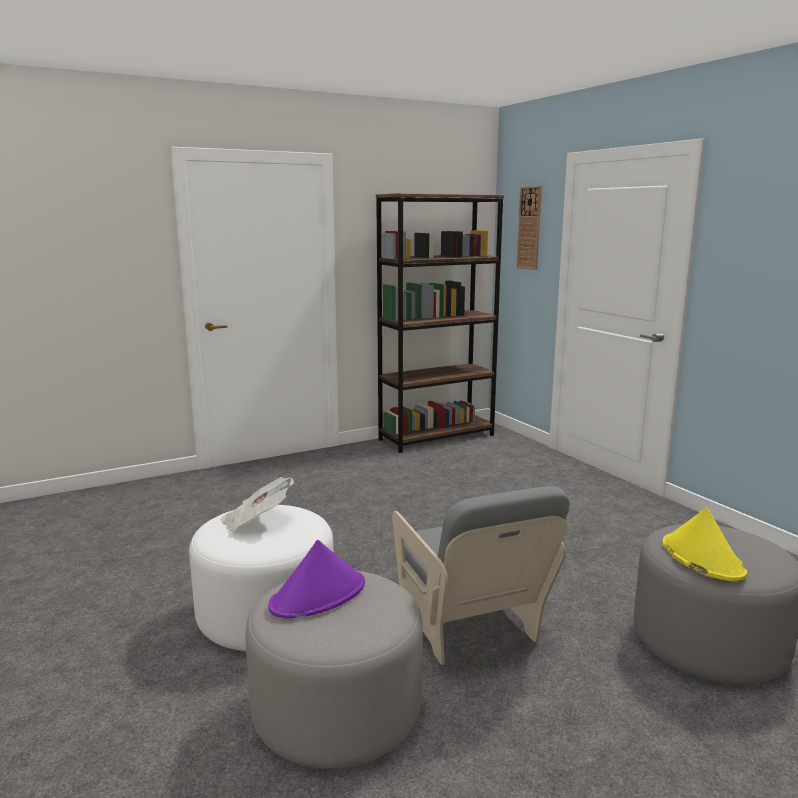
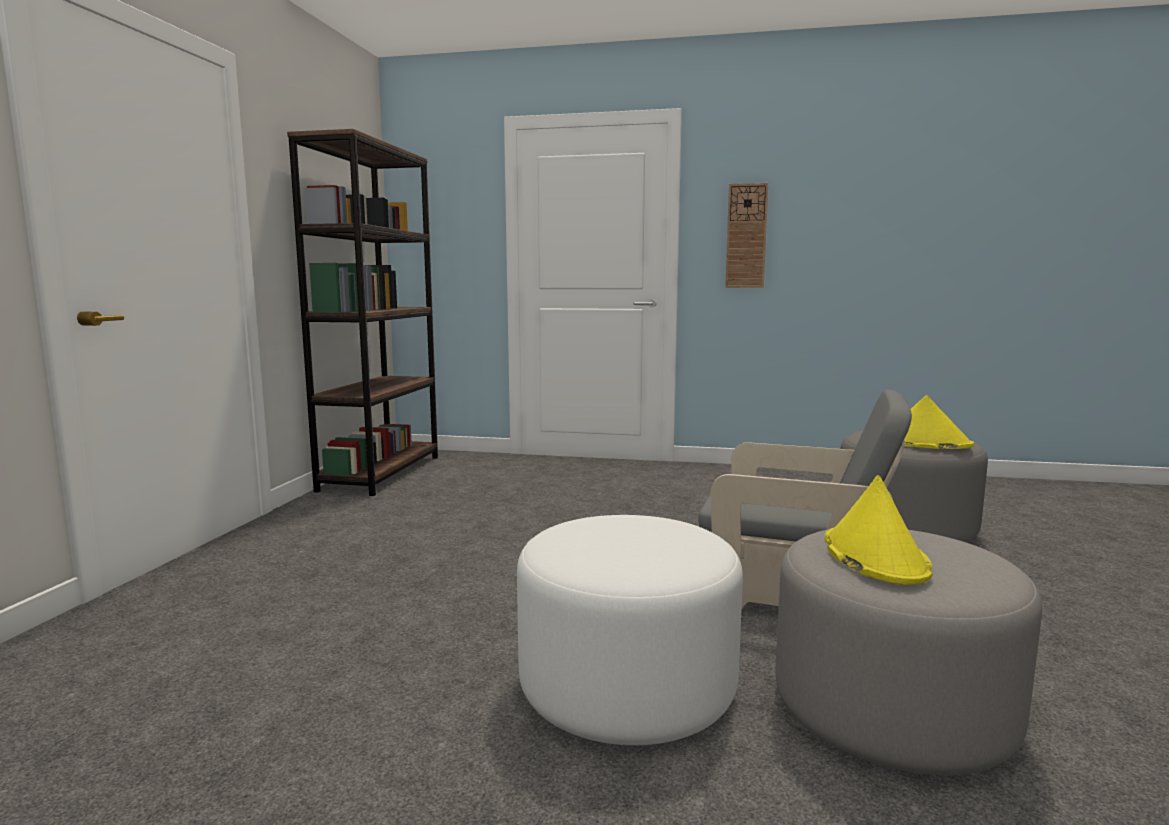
camera: 50 degrees left, 5 degrees down
newspaper [220,477,294,531] -> none
purple hat [268,540,365,619] -> yellow hat [824,475,933,585]
wall clock [517,186,542,270] -> wall clock moved to [725,183,768,288]

